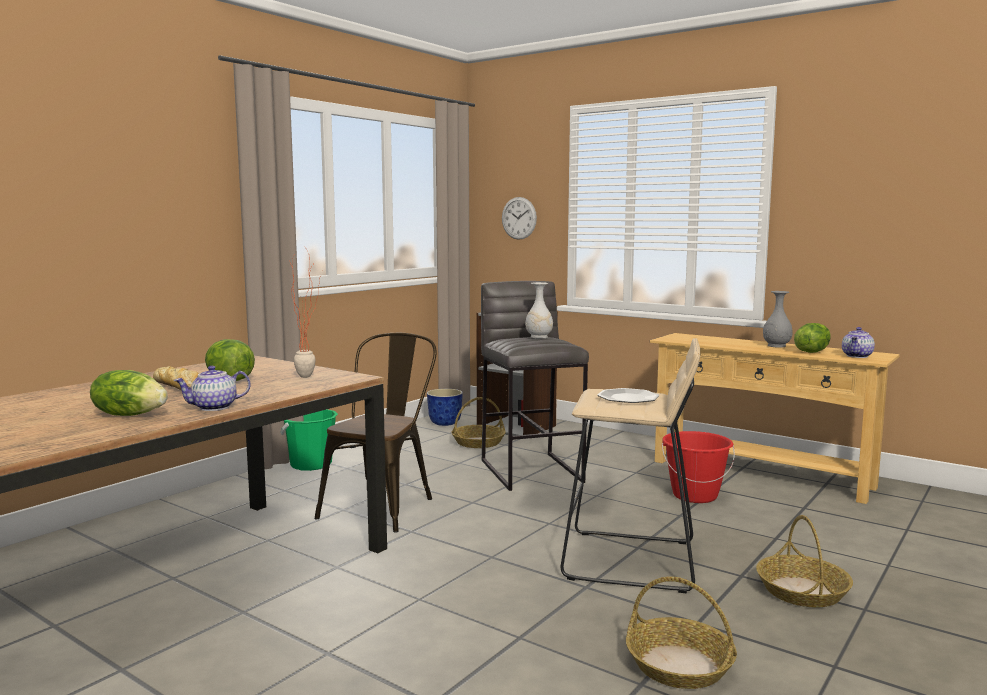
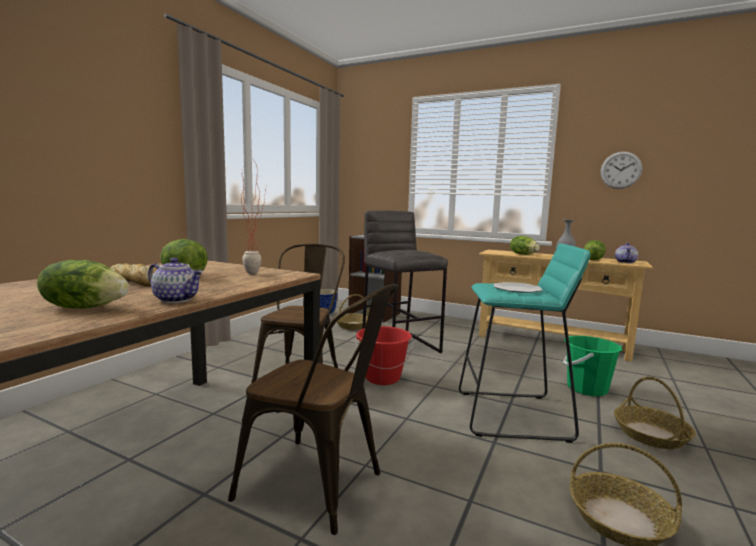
camera: 10 degrees left, 0 degrees up
teapot [174,366,250,411] -> teapot turned 120 degrees counterclockwise [148,258,203,303]
green bucket [280,409,338,471] -> green bucket moved to [563,336,622,396]
wall clock [502,197,537,240] -> wall clock moved to [600,151,642,189]
white vase [525,282,553,338] -> none
beige stool [560,338,700,593] -> turquoise stool [459,244,590,443]
red bucket [662,431,735,503] -> red bucket moved to [355,326,413,385]
none -> brown chair [228,284,398,535]
none -> lettuce [510,236,540,255]

